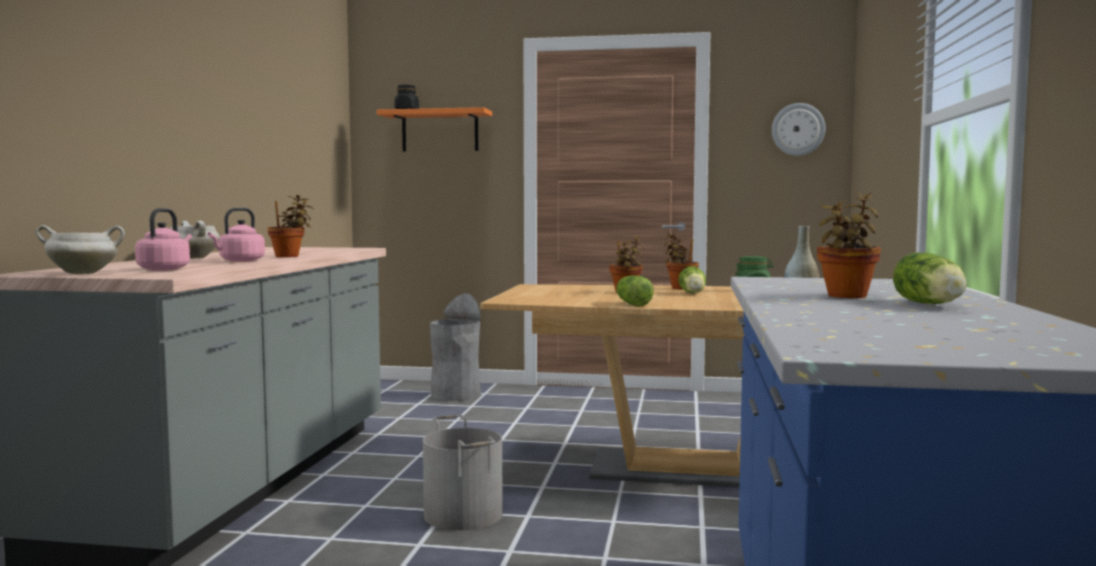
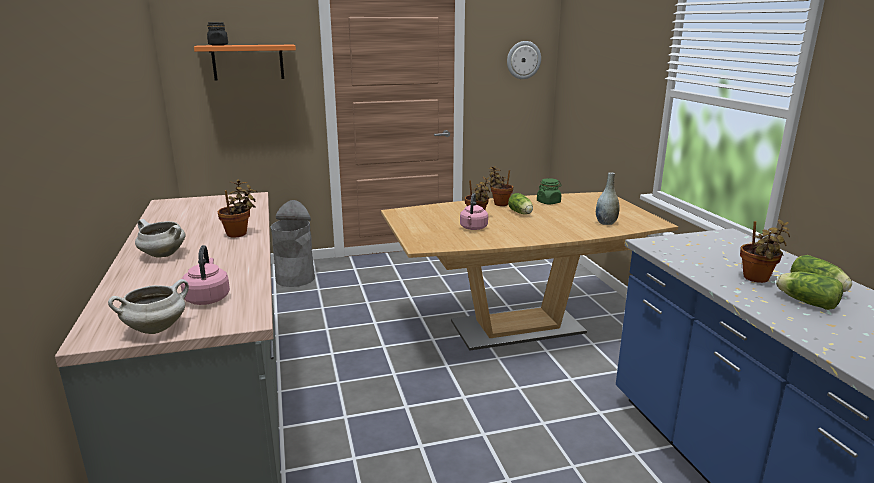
camera: 25 degrees left, 15 degrees up
pink kettle [208,208,265,262] -> pink kettle moved to [460,193,488,230]
grey bucket [423,415,503,530] -> none
lettuce [616,275,654,306] -> lettuce moved to [776,272,843,310]

